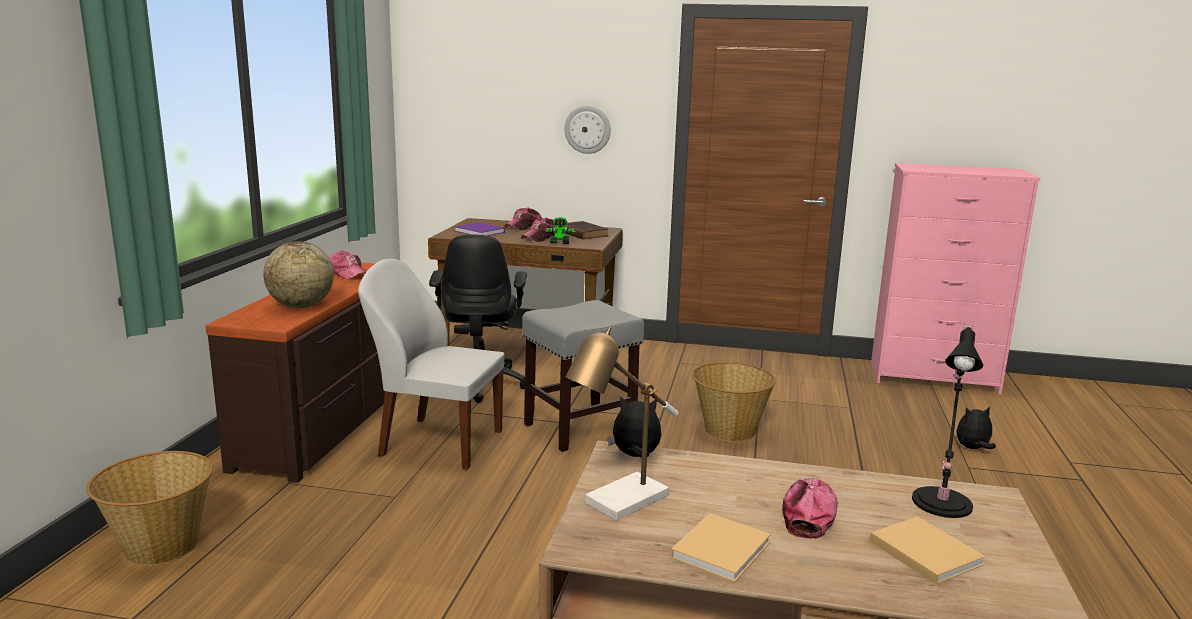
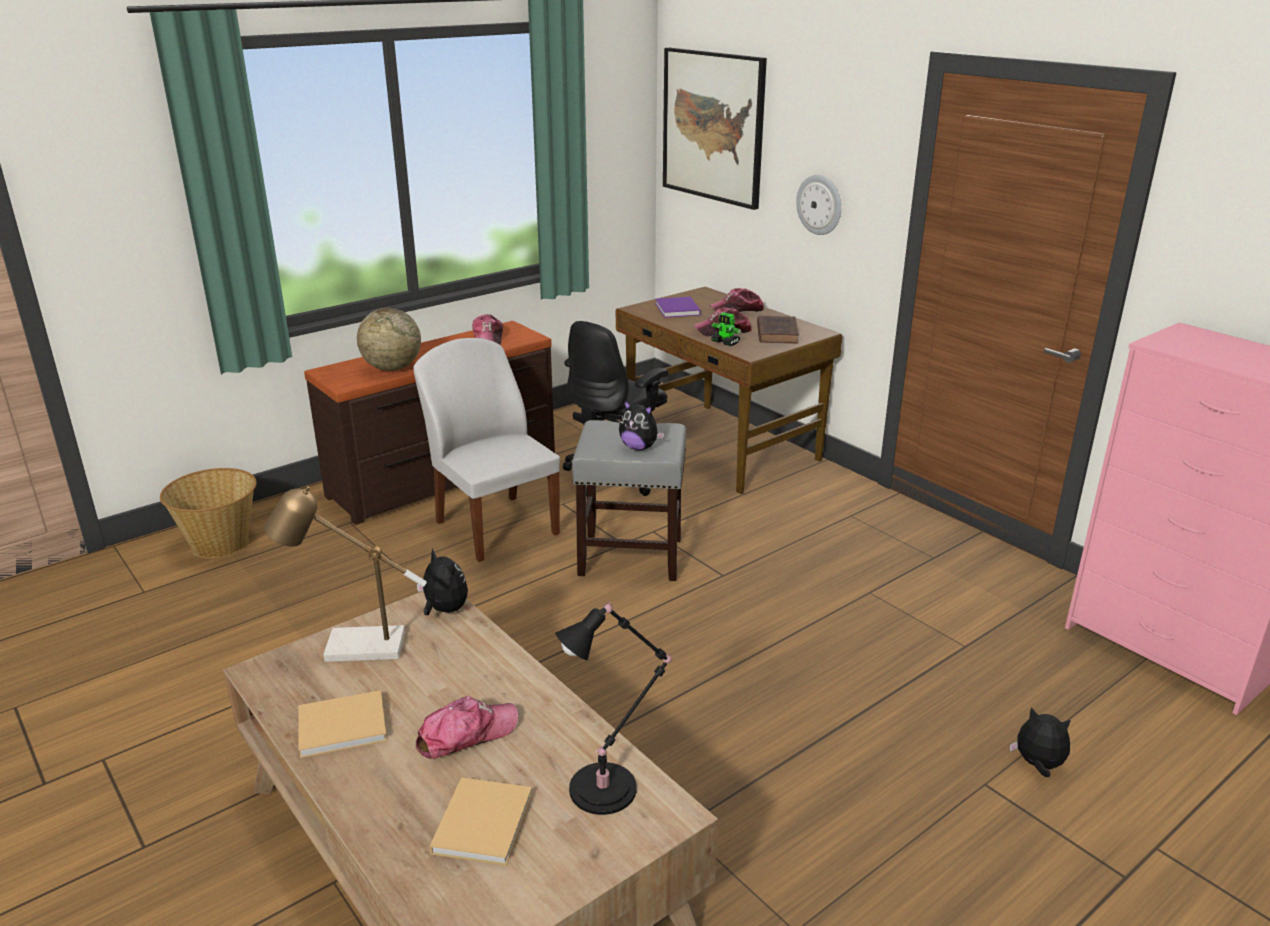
camera: 40 degrees right, 10 degrees up
basket [692,362,776,442] -> none
none -> plush toy [619,400,664,451]
none -> picture [663,48,767,210]

